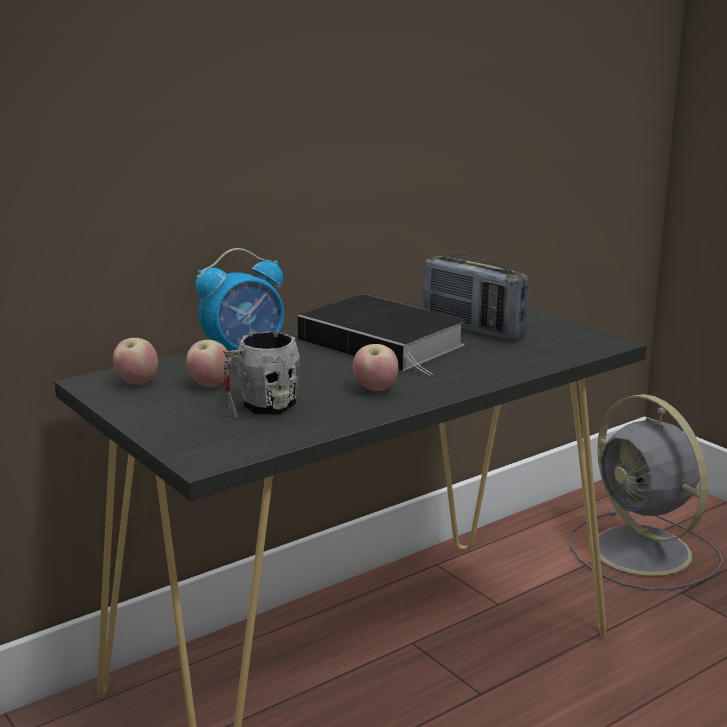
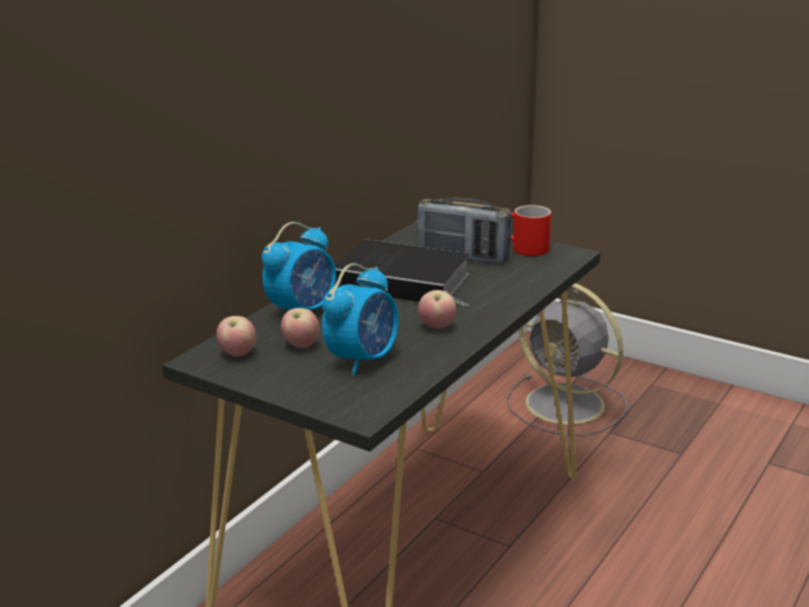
camera: 20 degrees left, 5 degrees up
grey mug [223,332,300,417] -> alarm clock [322,263,399,376]
none -> red mug [511,205,551,256]

